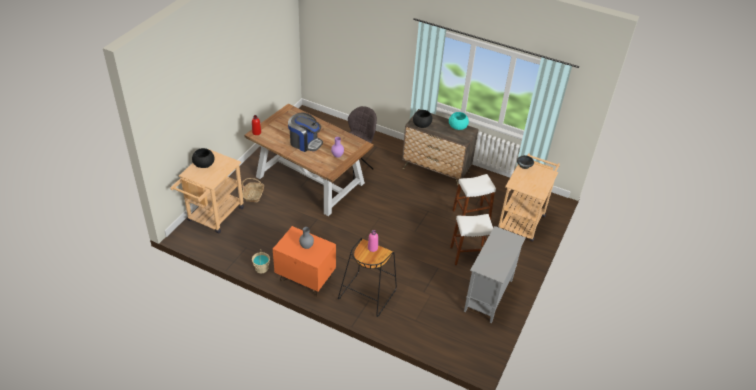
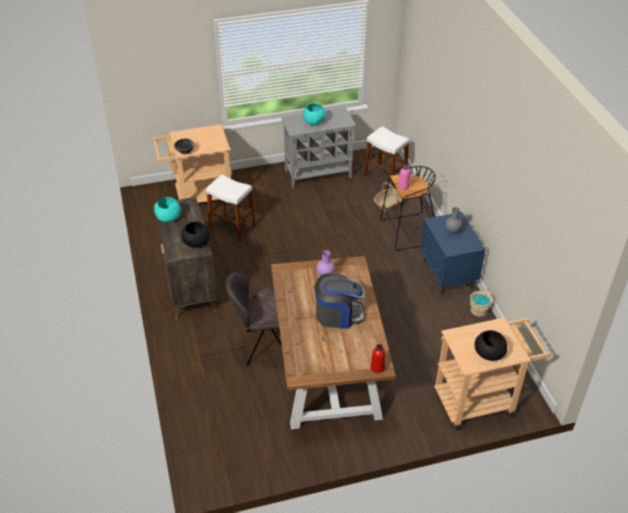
camera: 130 degrees left, 0 degrees up
basket [242,178,264,202] -> basket moved to [374,182,404,212]
orange nightstand [273,226,336,296] -> blue nightstand [420,212,486,294]
coffee machine [288,113,323,152] -> coffee machine turned 105 degrees clockwise [315,273,365,329]
white stool [450,214,493,265] -> white stool moved to [363,126,410,188]
none -> turquoise bowl [303,104,326,125]

